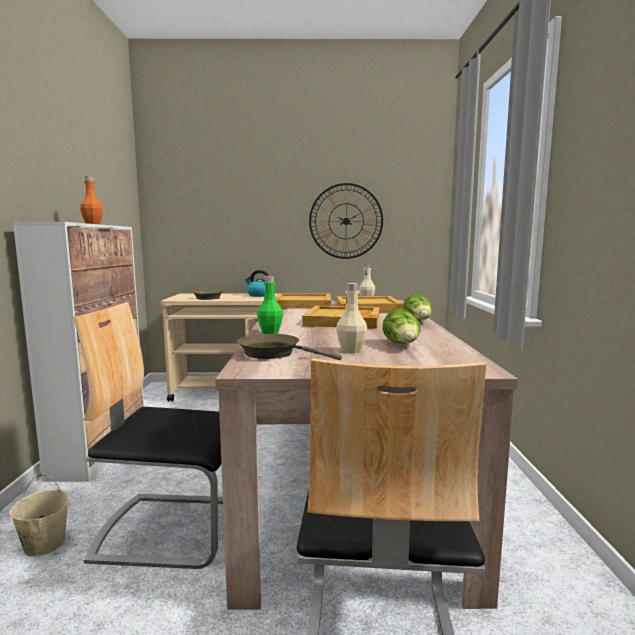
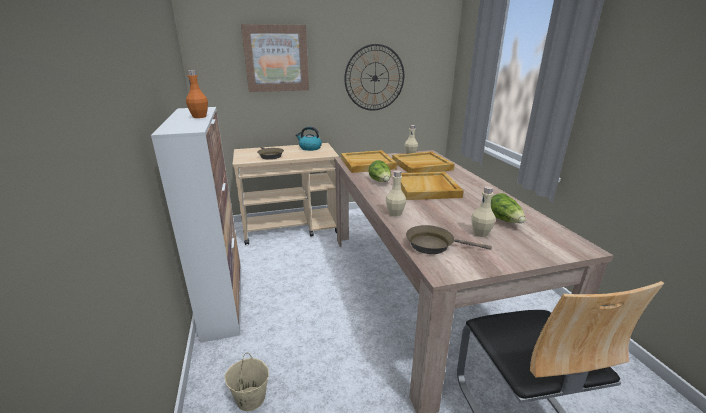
camera: 15 degrees left, 15 degrees up
chair [73,302,223,569] -> none
green bottle [257,276,283,334] -> beige bottle [386,170,406,217]
lettuce [402,294,432,321] -> lettuce moved to [369,160,391,182]
none -> picture [241,24,309,92]

